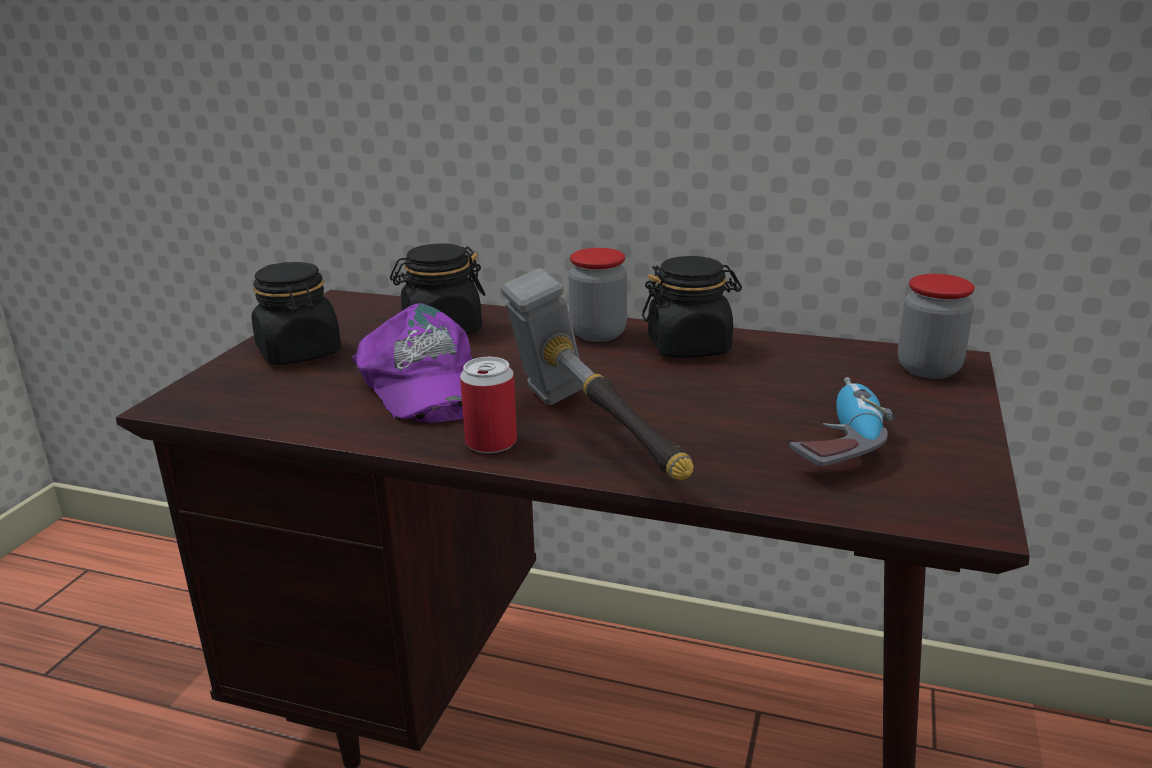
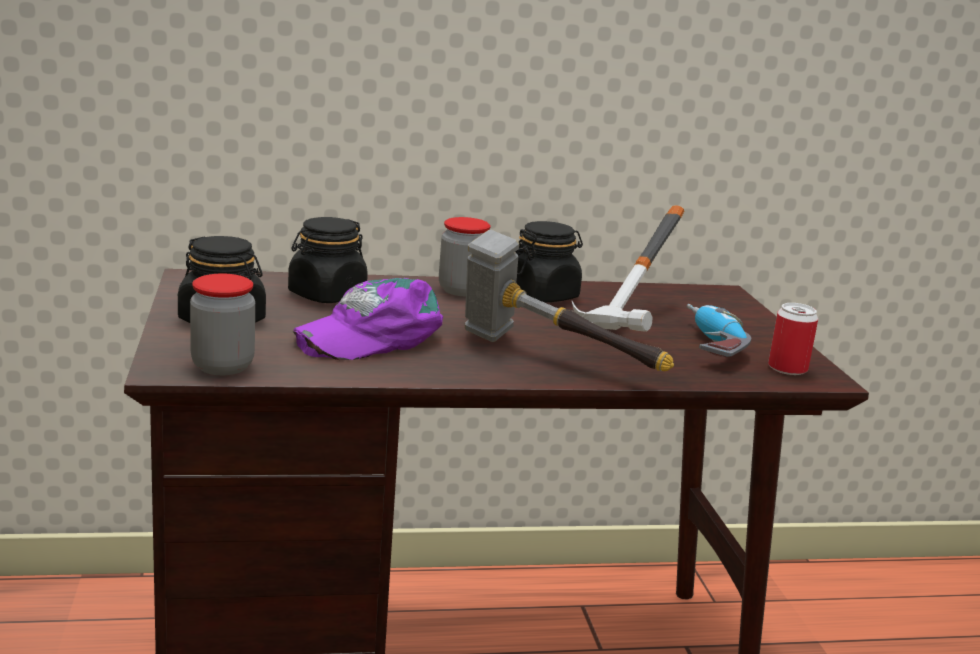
camera: 30 degrees left, 5 degrees down
purple cap [352,303,472,423] -> purple cap turned 105 degrees clockwise [293,278,443,360]
can [460,357,517,453] -> can moved to [768,303,818,375]
jar [898,274,975,379] -> jar moved to [190,274,255,375]
none -> hammer [571,205,684,332]

